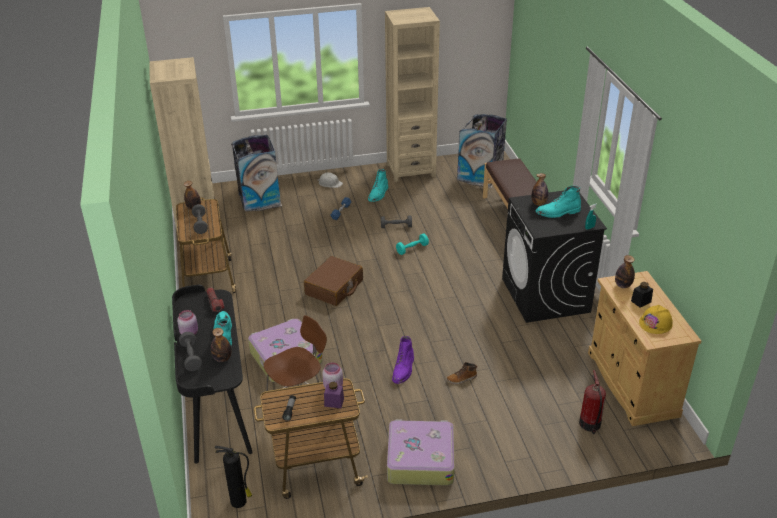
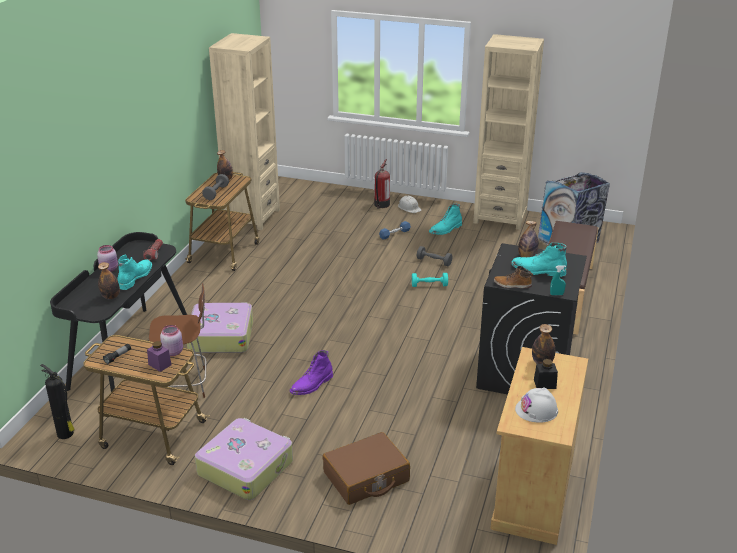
camera: 30 degrees right, 5 degrees down
grey dumbbell [179,332,202,371] -> none
trash can [231,135,282,212] -> none
brown suitcase [304,256,363,306] -> brown suitcase moved to [323,432,410,505]
boot [447,362,477,384] -> boot moved to [494,266,533,288]
fire extinguisher [579,370,606,434] -> fire extinguisher moved to [374,159,390,209]
yellow hard hat [639,305,673,334] -> white hard hat [515,388,558,423]

